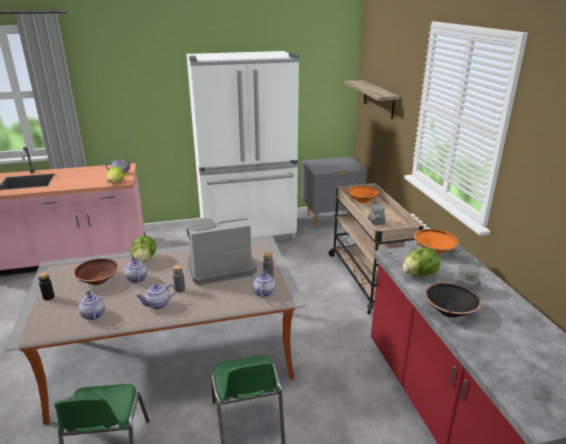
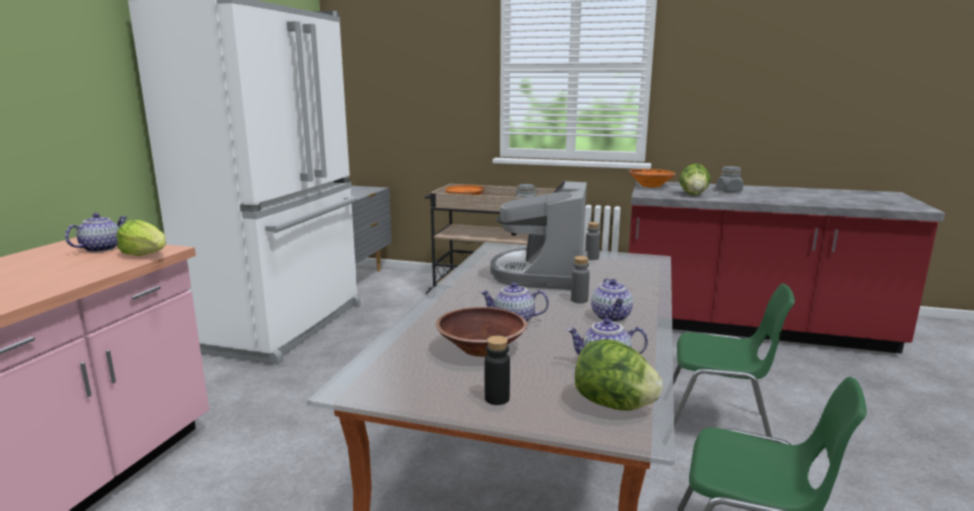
camera: 60 degrees left, 10 degrees down
lettuce [130,235,156,263] -> lettuce moved to [575,339,663,411]
teapot [252,269,275,297] -> none
shelf [345,80,400,119] -> none
black bowl [425,283,481,318] -> none

